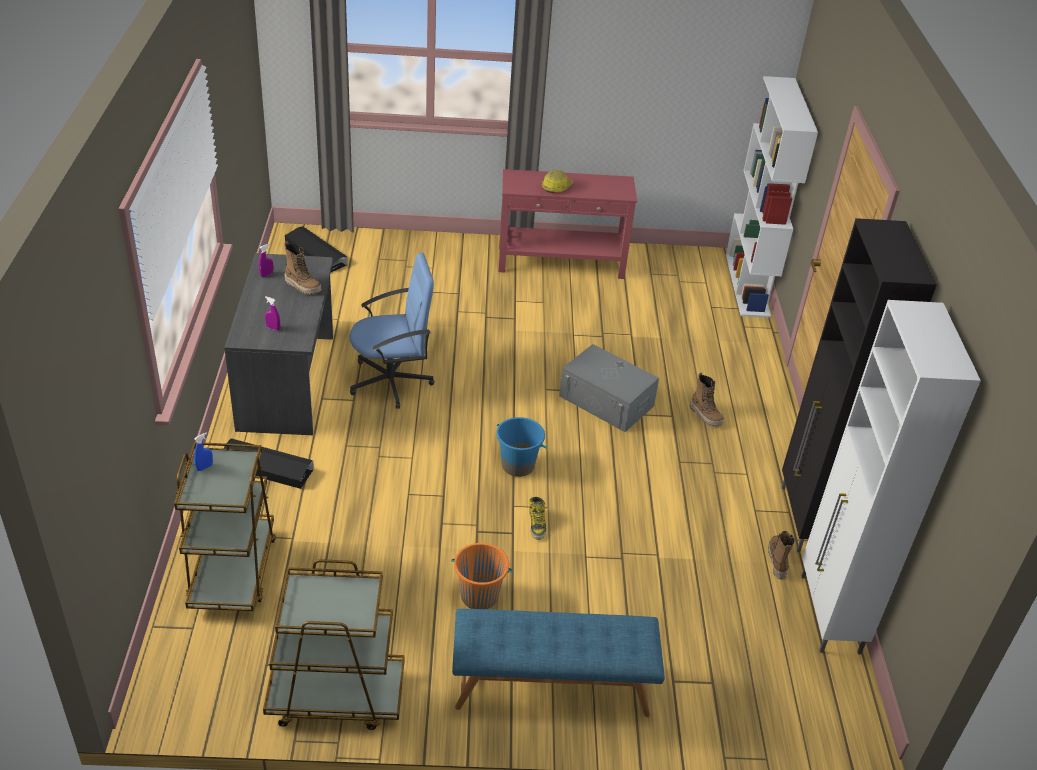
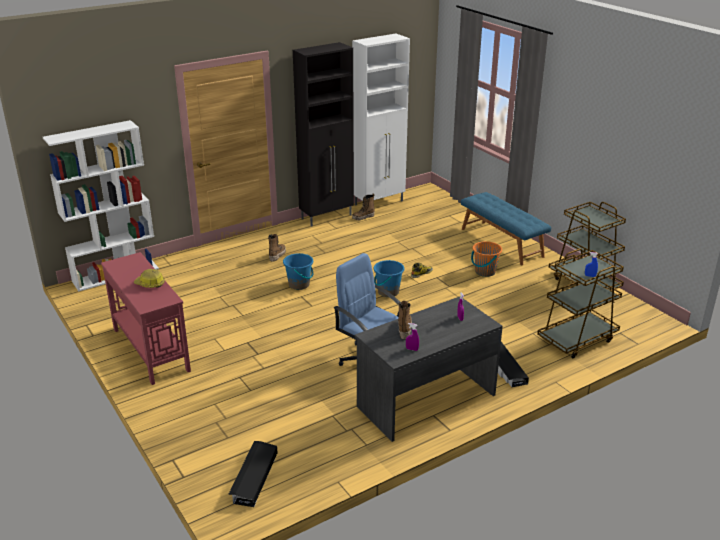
camera: 120 degrees left, 10 degrees down
grey storage box [559,344,659,432] -> blue bucket [283,253,313,290]

